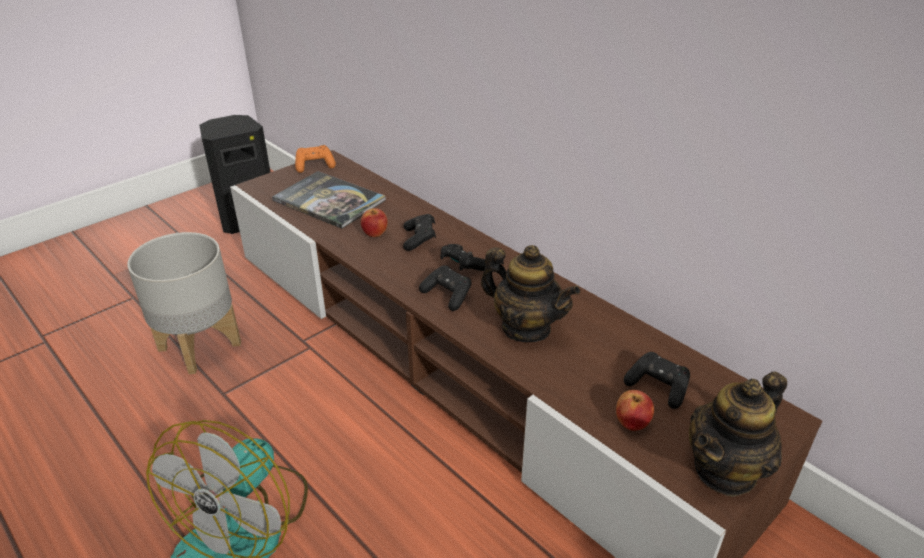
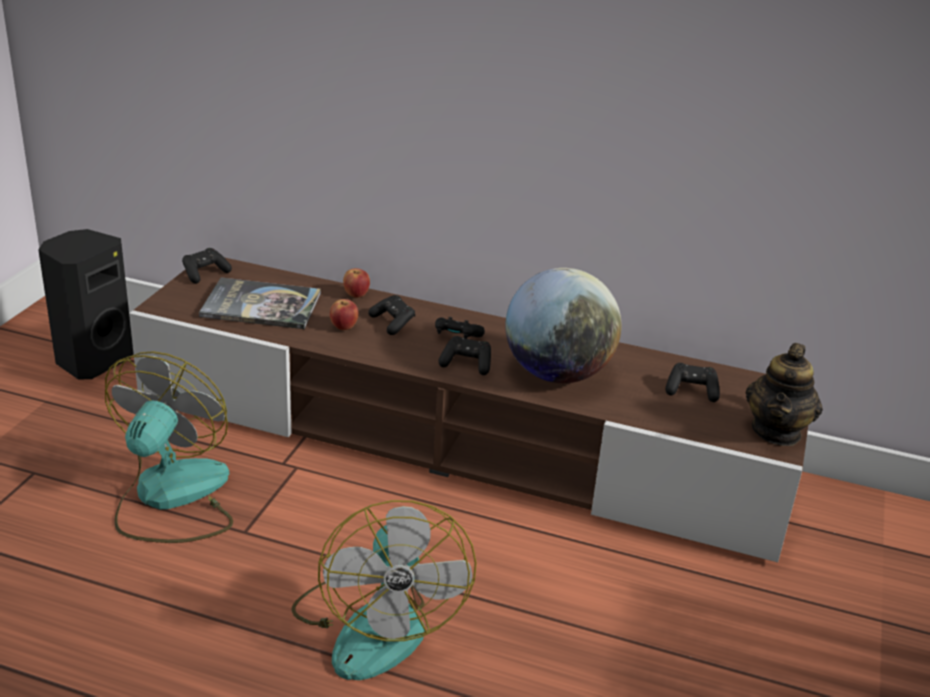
camera: 30 degrees left, 5 degrees down
grey planter [127,232,241,374] -> fan [105,351,233,543]
orange game controller [295,145,336,173] -> black game controller [182,248,232,284]
teapot [481,245,580,342] -> globe [505,268,621,383]
apple [616,390,654,431] -> apple moved to [343,268,370,298]

